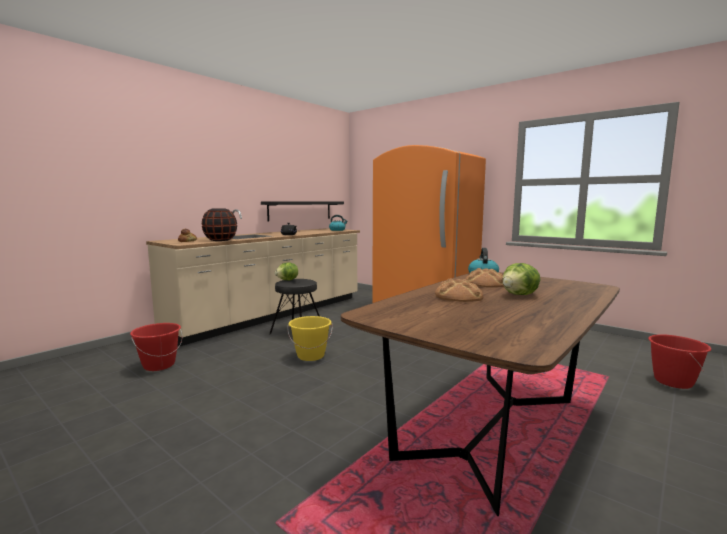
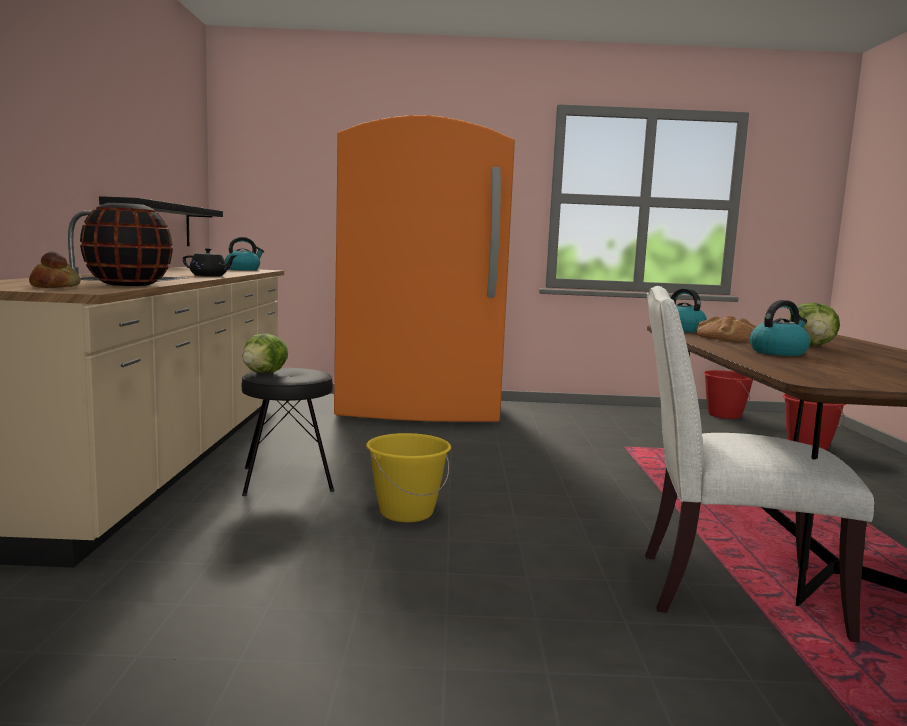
camera: 40 degrees left, 0 degrees up
red bucket [130,323,182,371] -> red bucket moved to [703,370,753,419]
bread [435,278,483,302] -> kettle [750,300,811,356]
none -> white chair [645,286,874,643]

